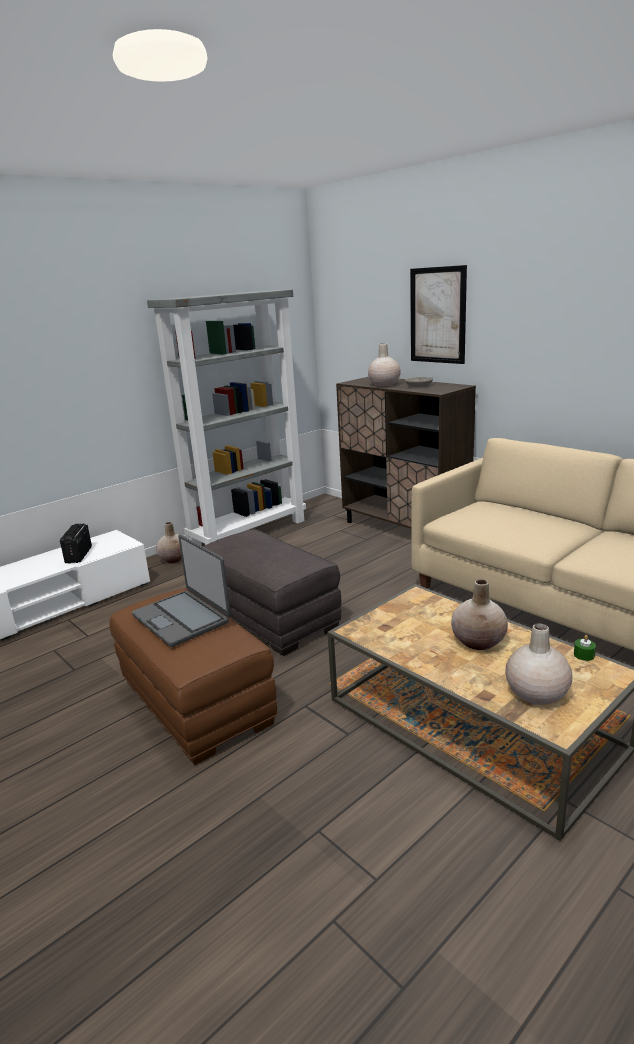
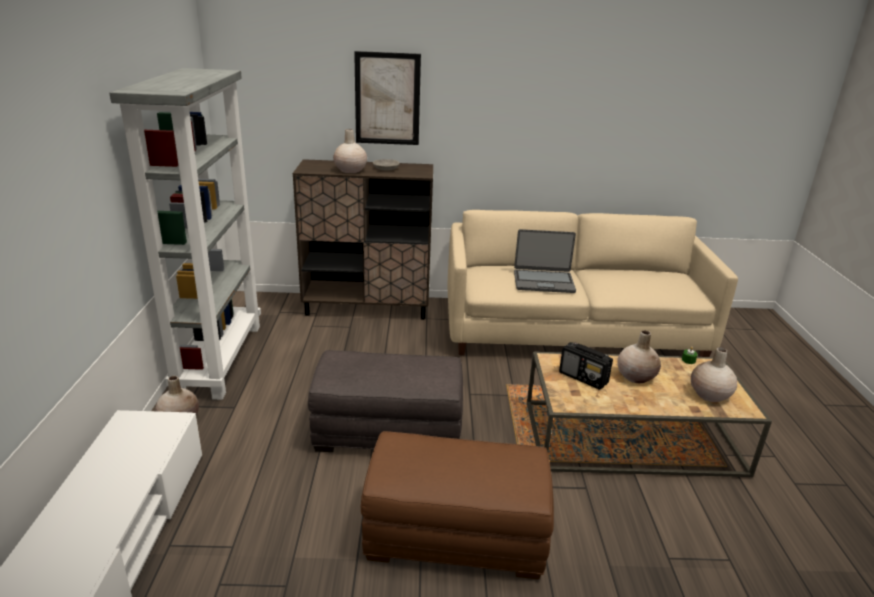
camera: 50 degrees left, 5 degrees up
radio [60,523,92,564] -> radio moved to [559,342,613,390]
laptop [132,535,231,647] -> laptop moved to [514,229,576,293]

